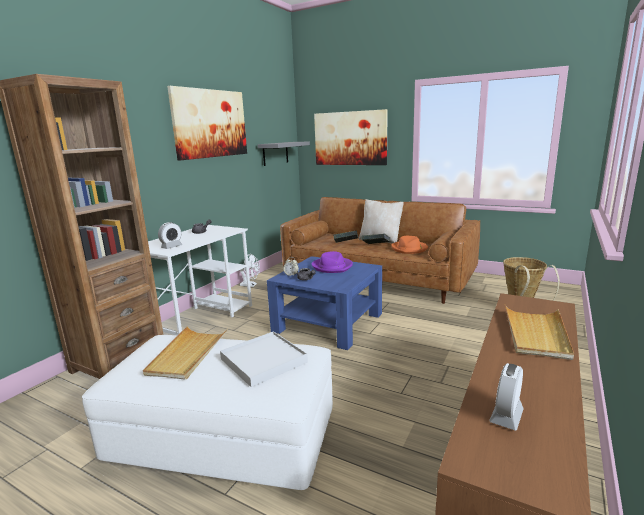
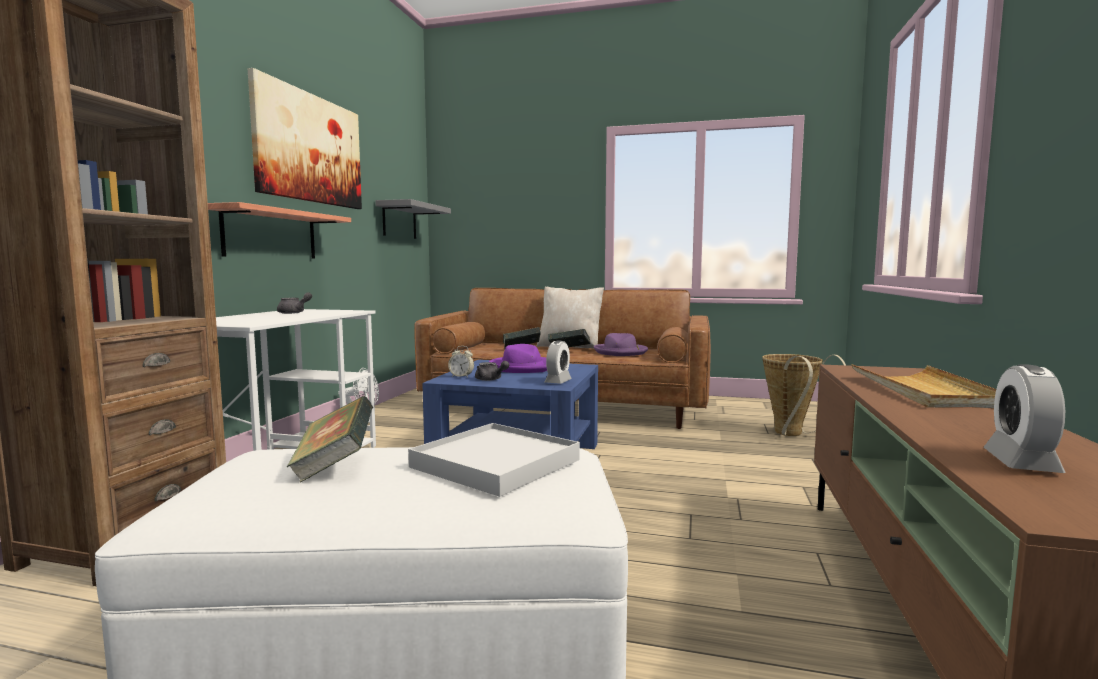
camera: 15 degrees left, 10 degrees down
beige tray [143,326,228,380] -> book [287,396,373,483]
alarm clock [158,222,182,249] -> alarm clock moved to [545,340,572,384]
picture [314,109,388,165] -> none
orange hat [391,236,428,254] -> purple hat [594,333,648,356]
none -> shelf [208,202,351,259]

